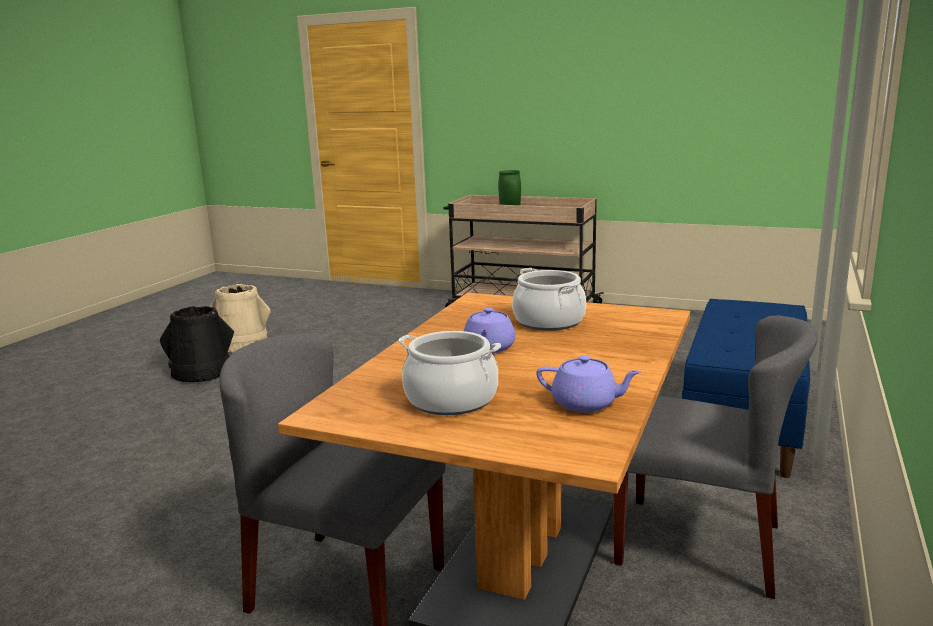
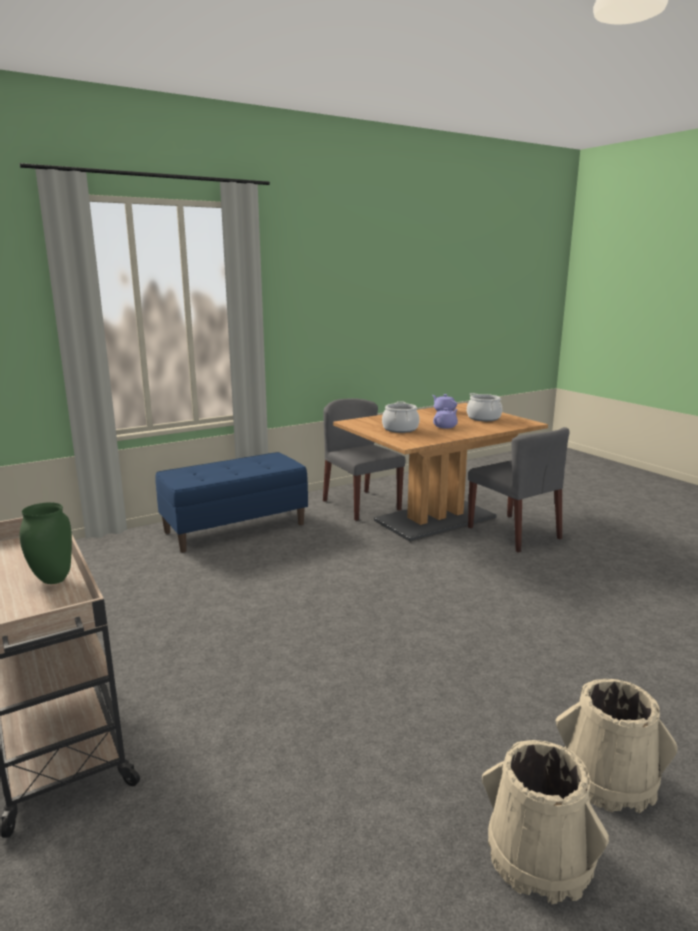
camera: 145 degrees left, 0 degrees up
black bucket [160,306,234,382] -> beige bucket [556,679,677,813]

